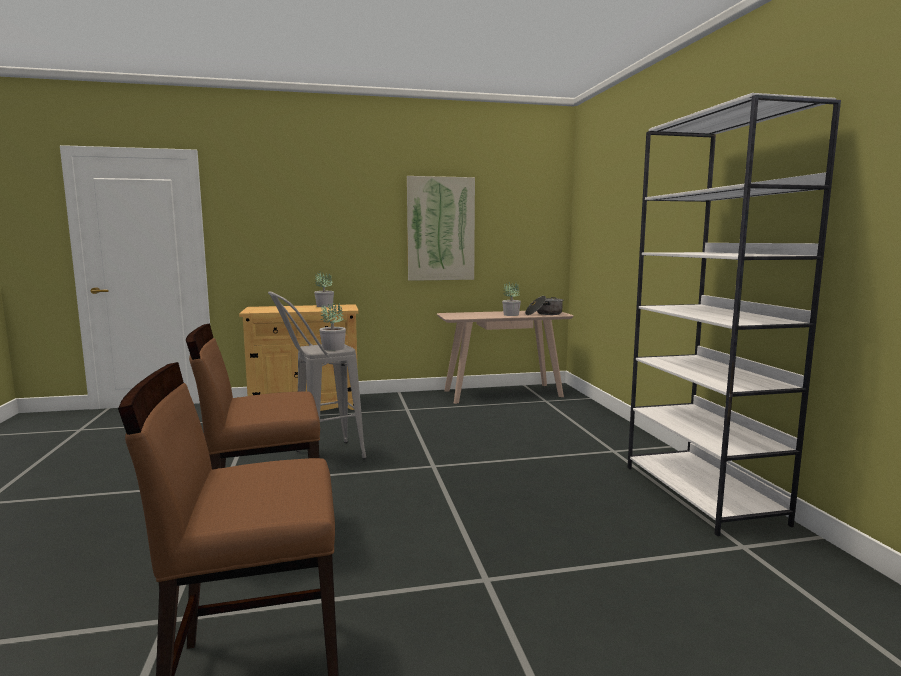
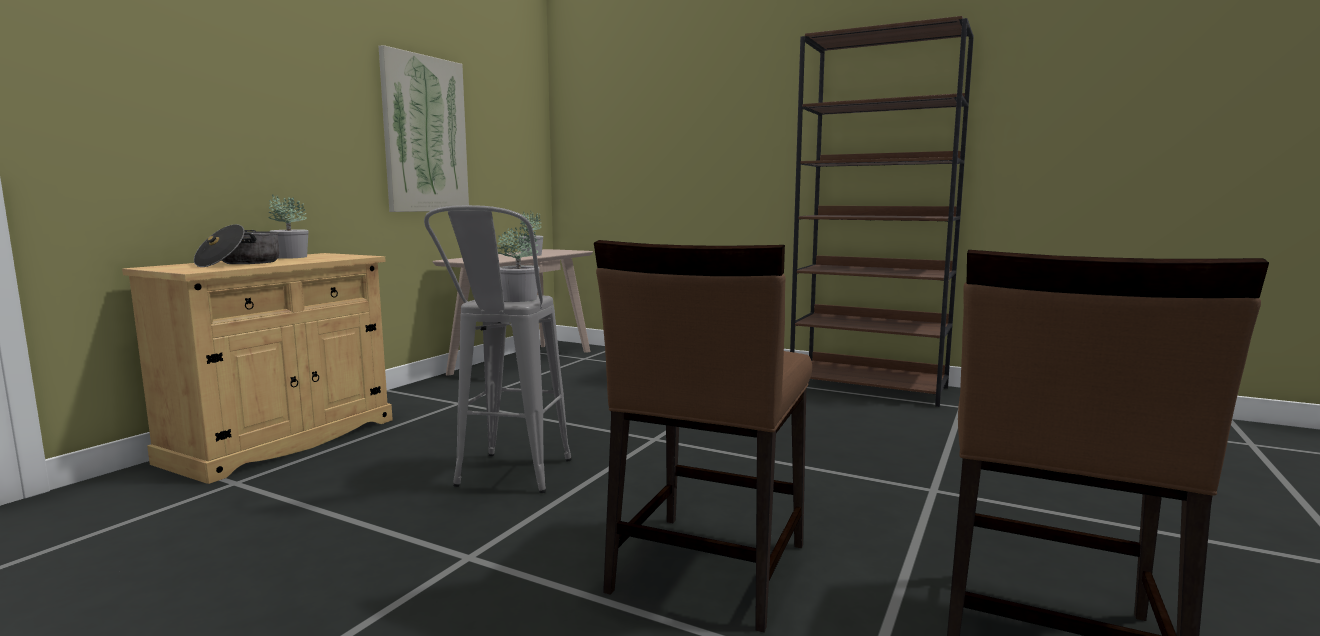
camera: 50 degrees left, 0 degrees up
cooking pot [525,296,563,315] -> cooking pot moved to [194,224,279,267]
white bookcase [627,93,841,536] -> brown bookcase [790,16,974,407]

